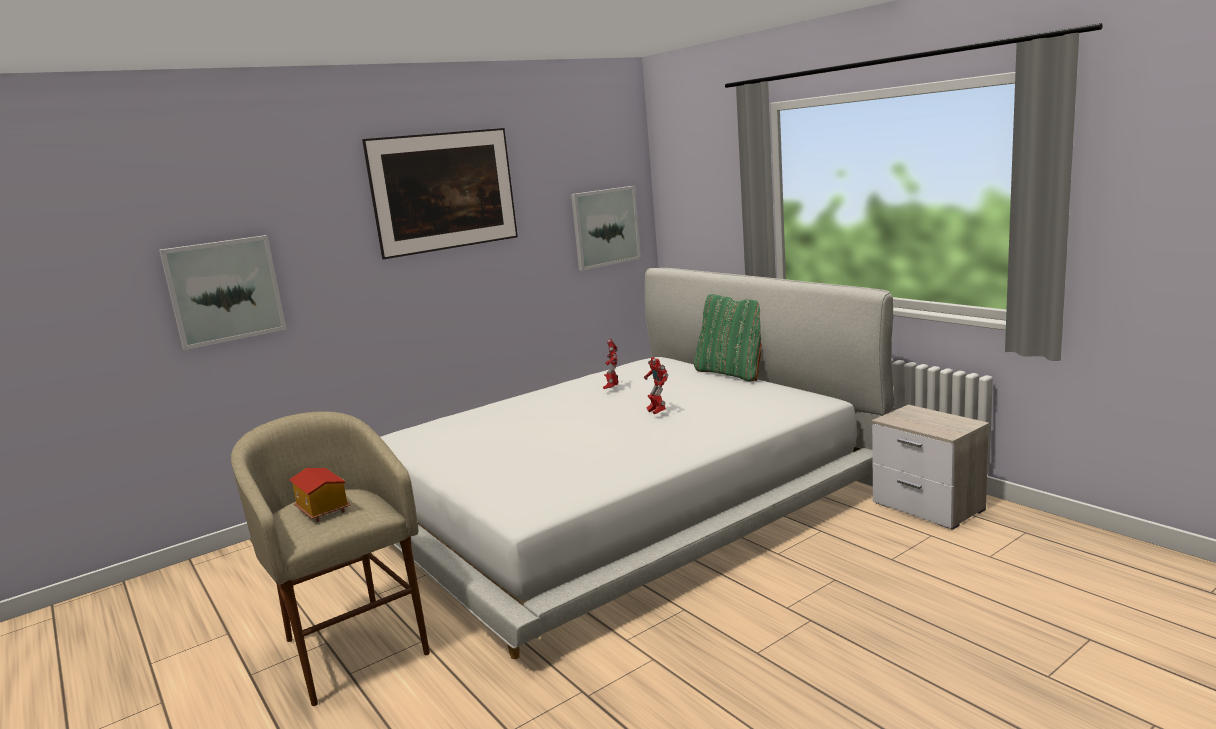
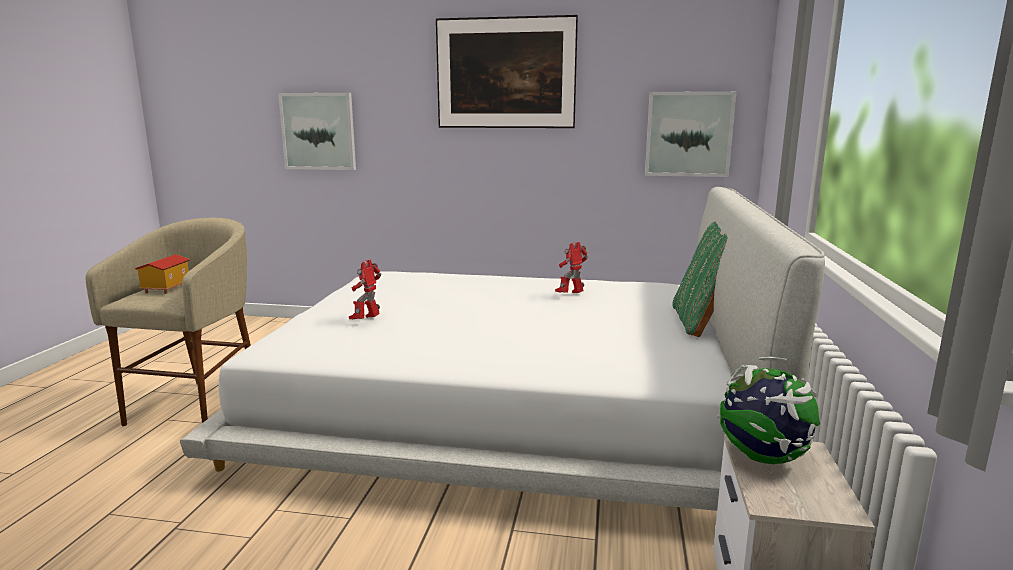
camera: 45 degrees right, 0 degrees up
toy robot [644,357,669,414] -> toy robot moved to [349,259,381,319]
none -> globe [717,357,820,464]

